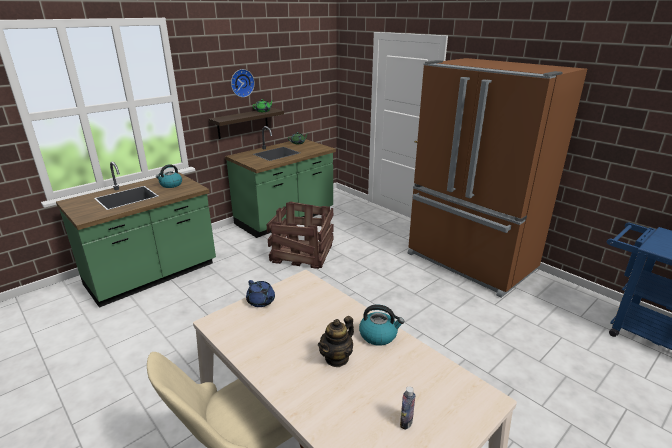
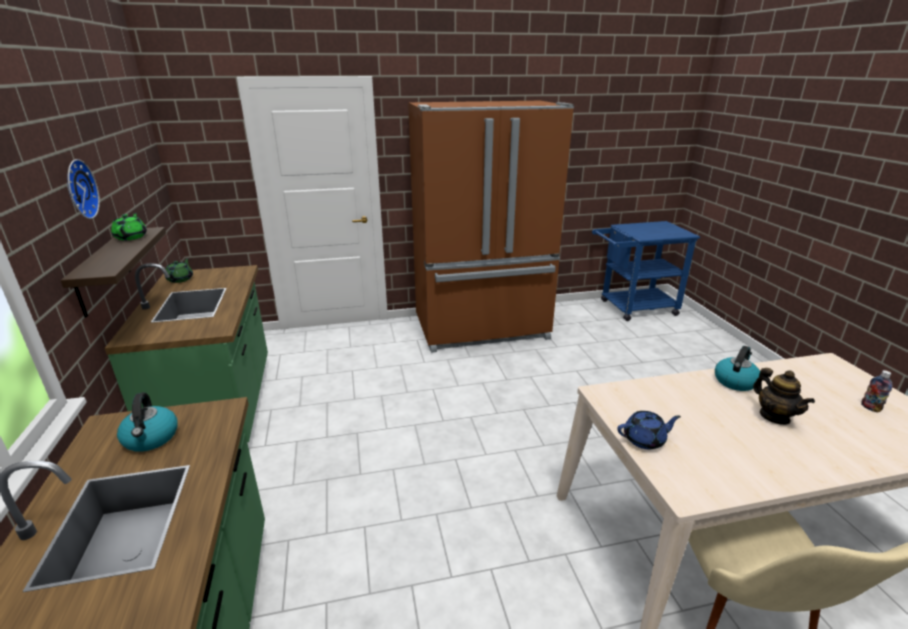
camera: 60 degrees left, 0 degrees up
crate [267,201,334,269] -> none

